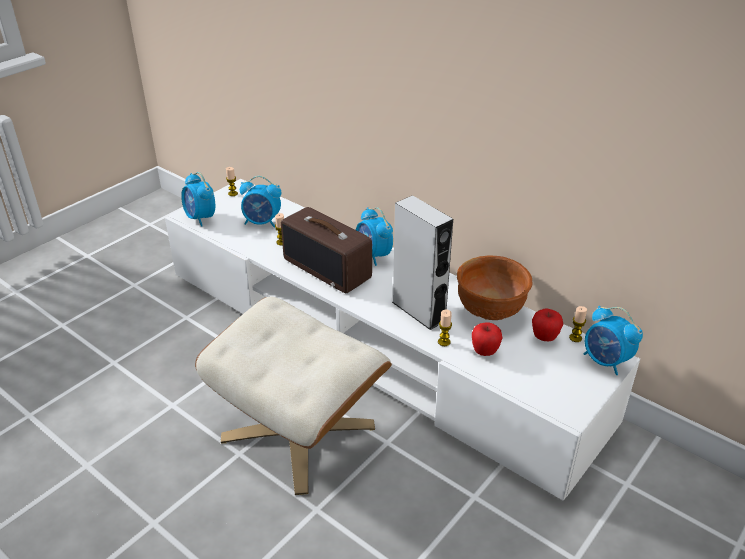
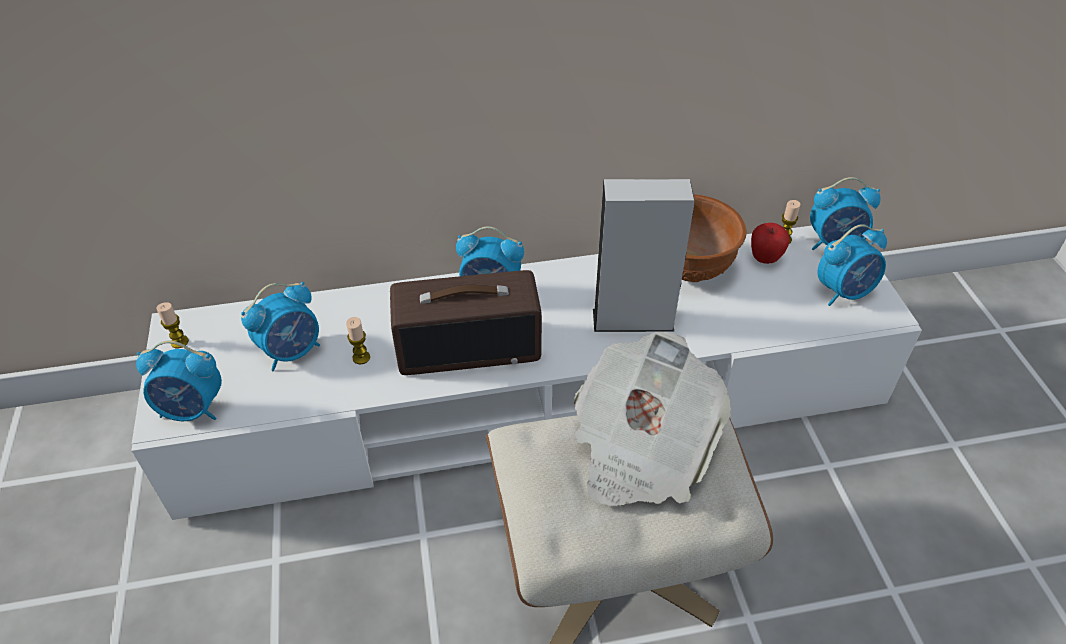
camera: 50 degrees left, 10 degrees up
candle [438,309,452,346] -> none
apple [472,322,502,356] -> none
none -> newspaper [573,332,731,506]
none -> alarm clock [818,224,887,306]

